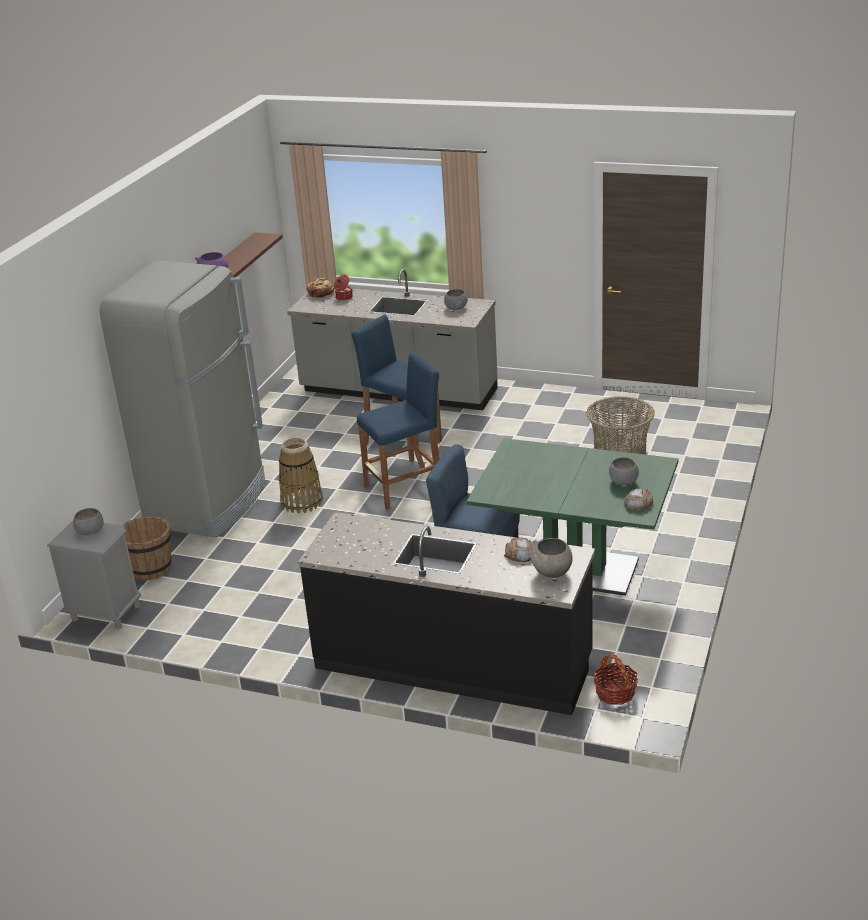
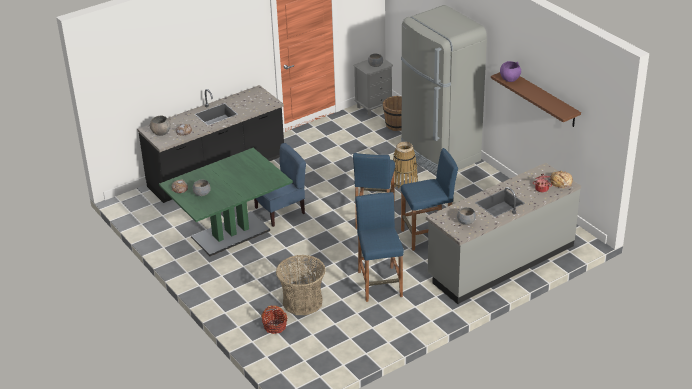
camera: 125 degrees right, 5 degrees up
basket [593,653,638,705] -> basket moved to [261,306,287,334]
none -> blue stool [355,192,404,302]

